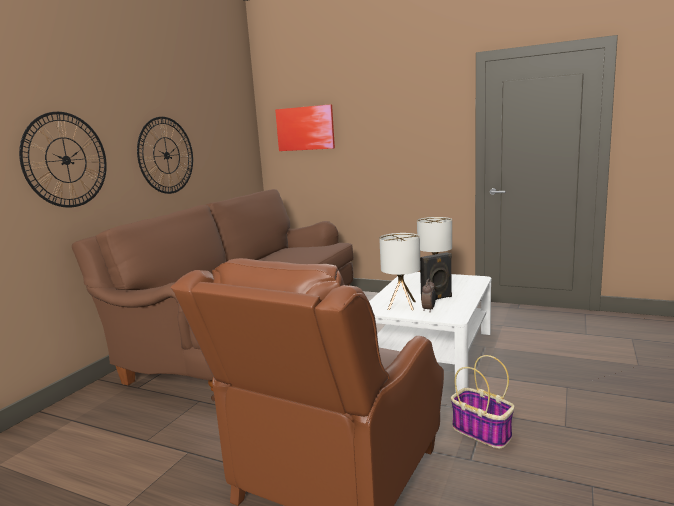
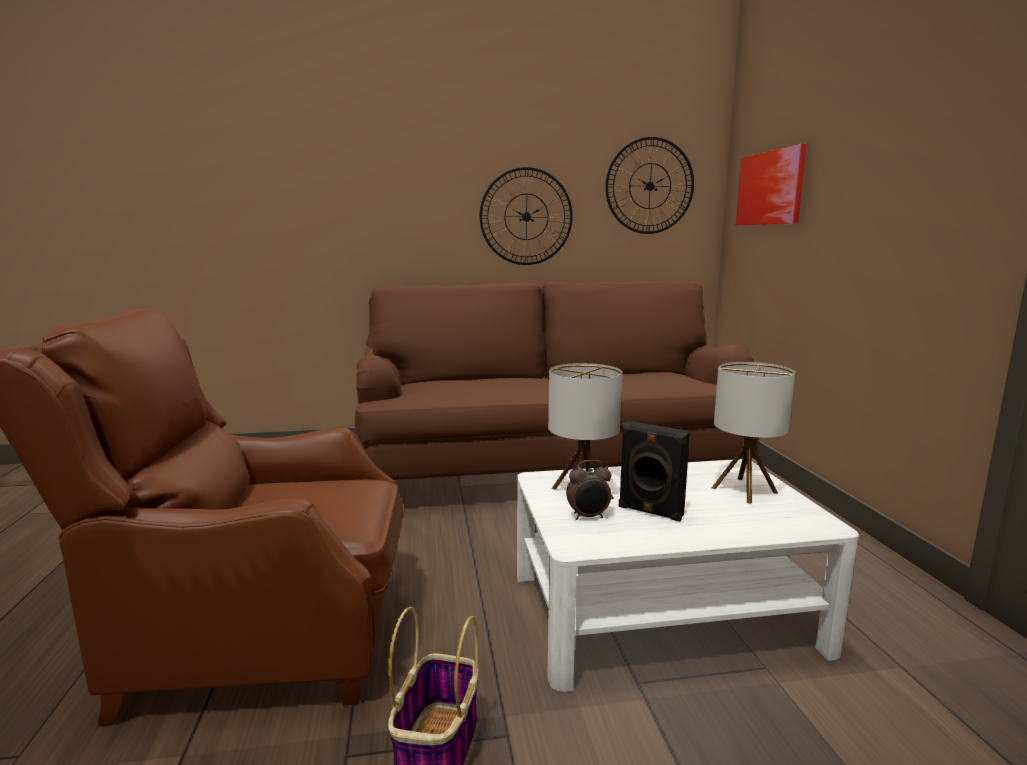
camera: 55 degrees right, 0 degrees up
wall clock [19,112,107,208] -> wall clock moved to [605,137,694,234]

